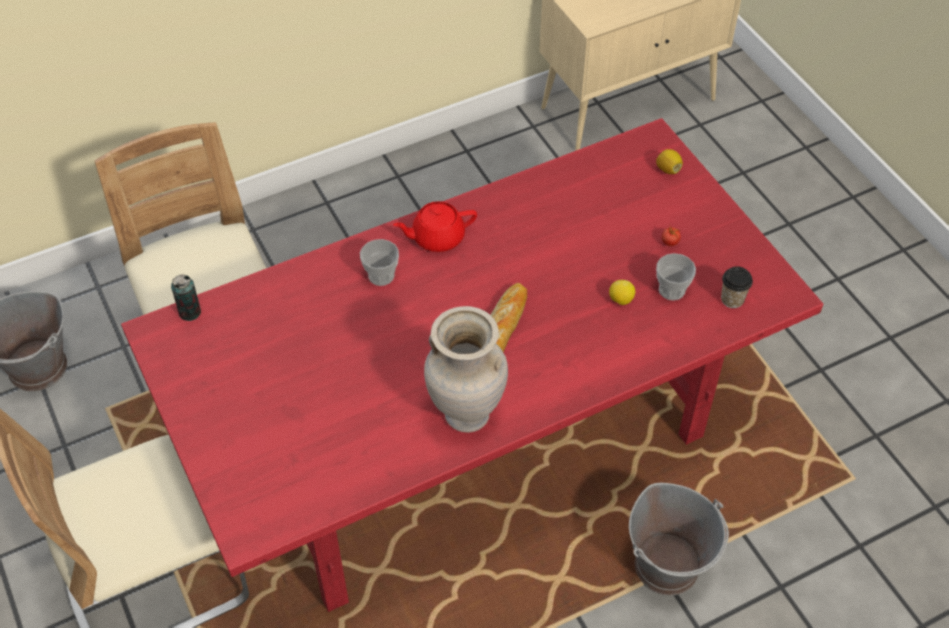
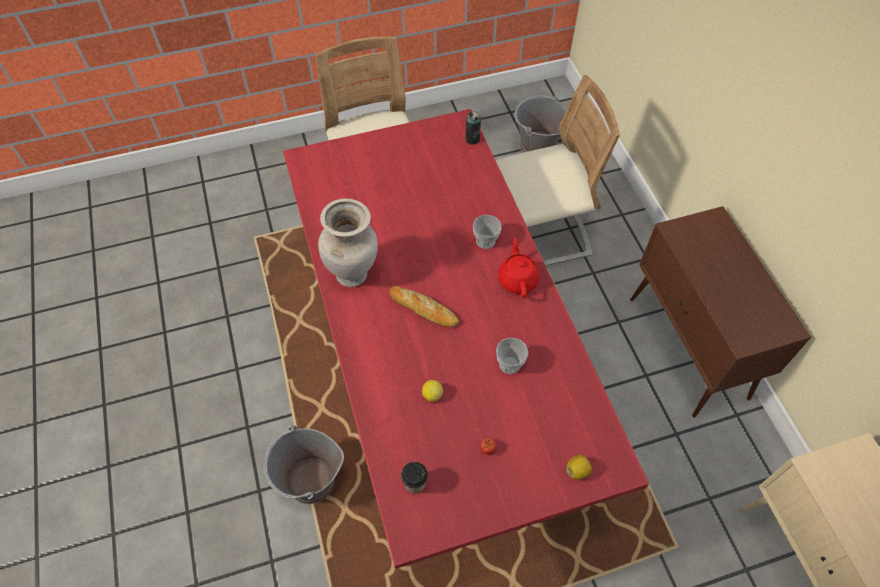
camera: 100 degrees right, 5 degrees up
cup [656,253,696,300] -> cup moved to [496,338,528,374]
none -> brown cabinet [630,206,811,418]

